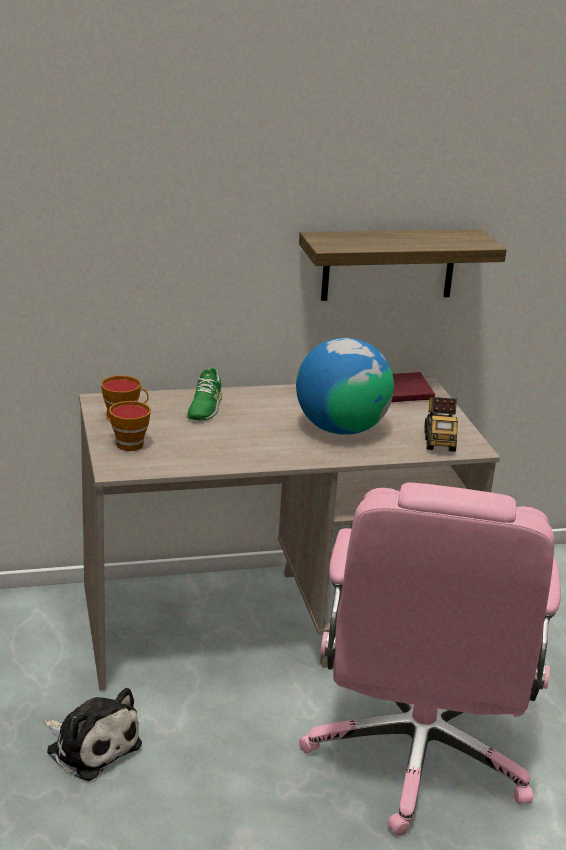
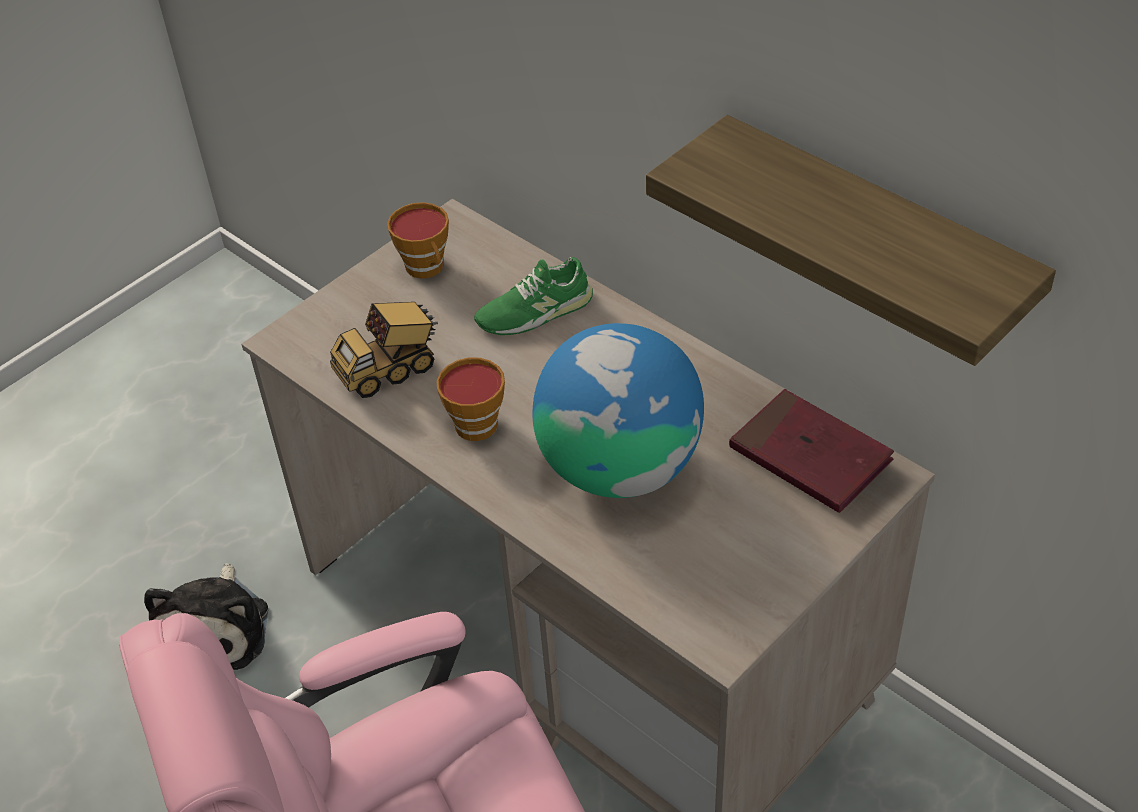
camera: 60 degrees right, 20 degrees up
cup [106,401,151,451] -> cup moved to [437,358,505,441]
toy truck [424,397,458,452] -> toy truck moved to [330,302,438,398]

